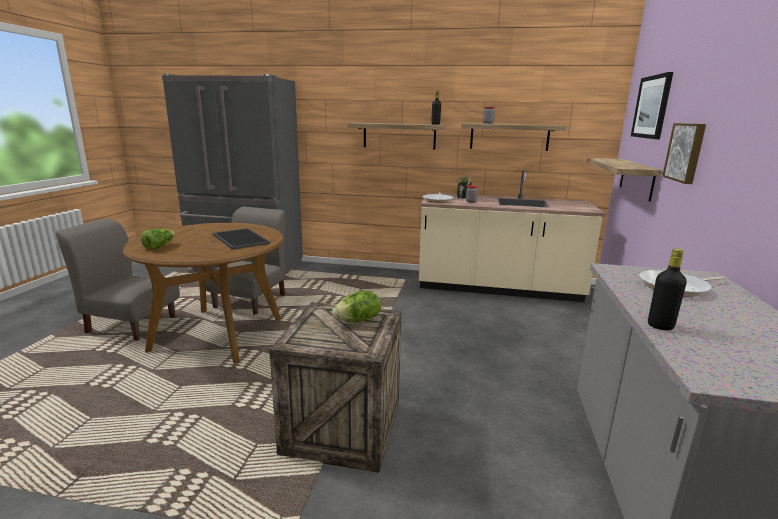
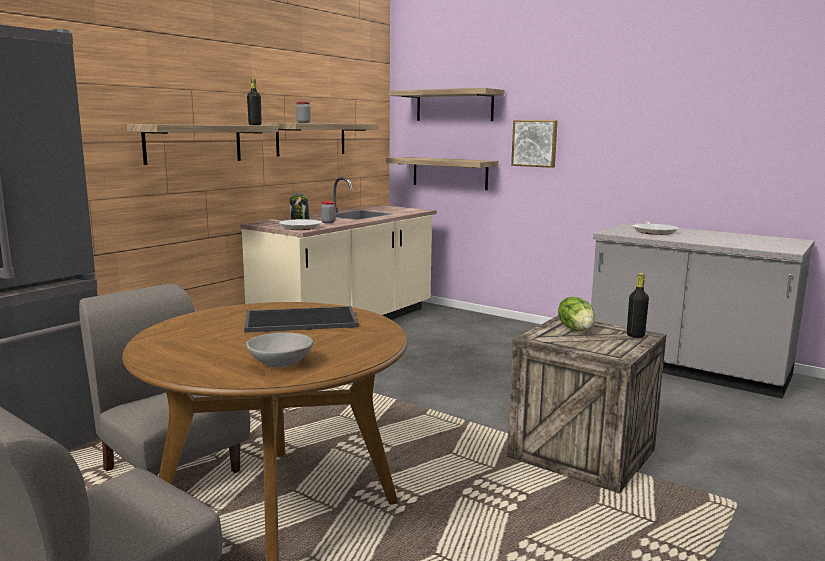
camera: 65 degrees left, 5 degrees down
lettuce [140,229,176,250] -> grey bowl [246,332,313,368]
picture [631,72,673,139] -> shelf [389,88,505,121]
black bottle [648,249,687,330] -> black bottle moved to [627,273,649,338]

